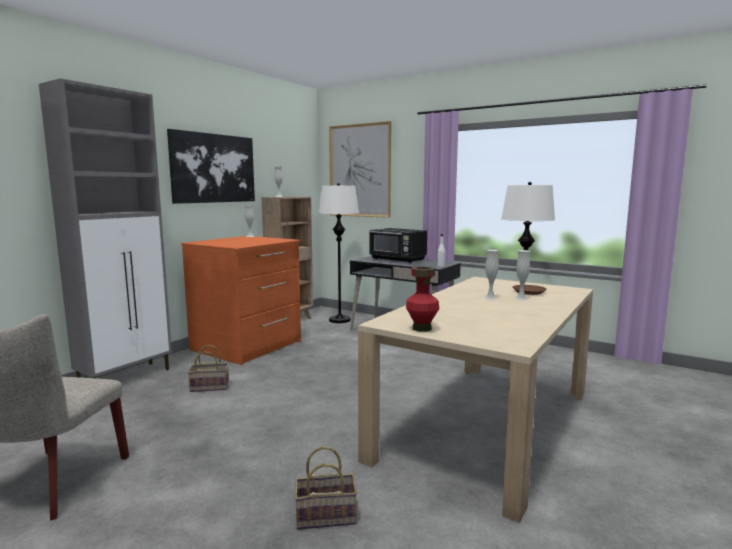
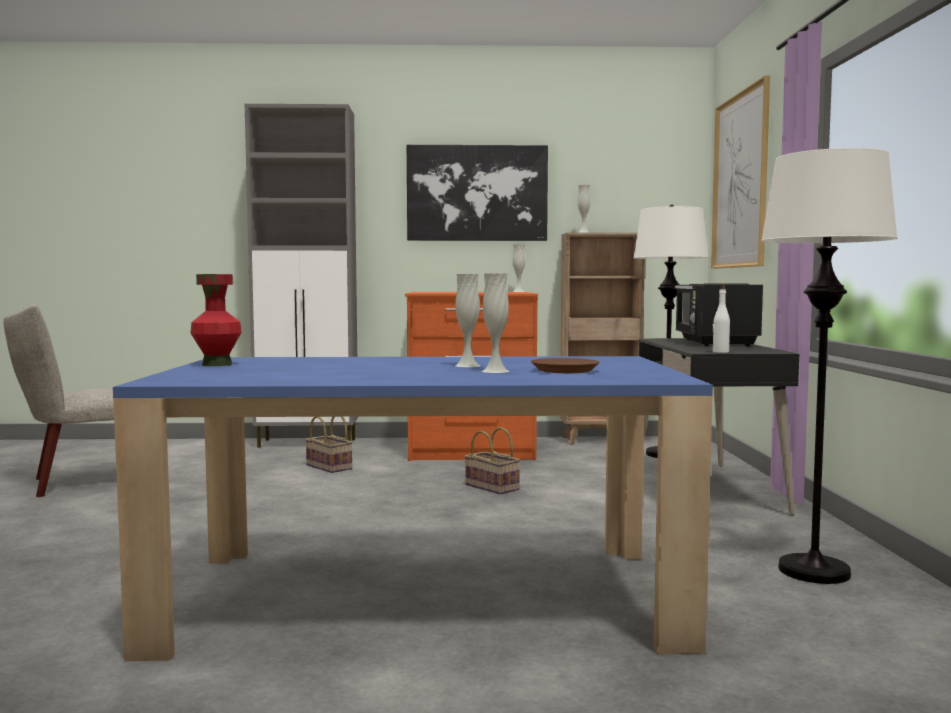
camera: 55 degrees right, 5 degrees down
basket [295,446,357,530] -> basket moved to [465,427,520,494]
beige dining table [358,277,593,523] -> blue dining table [113,356,713,661]

